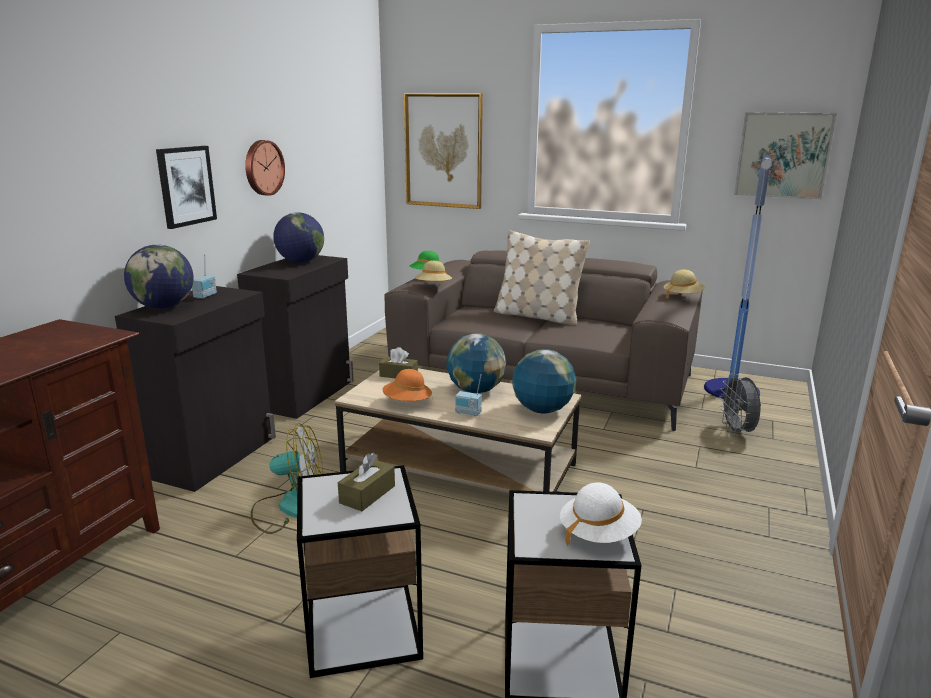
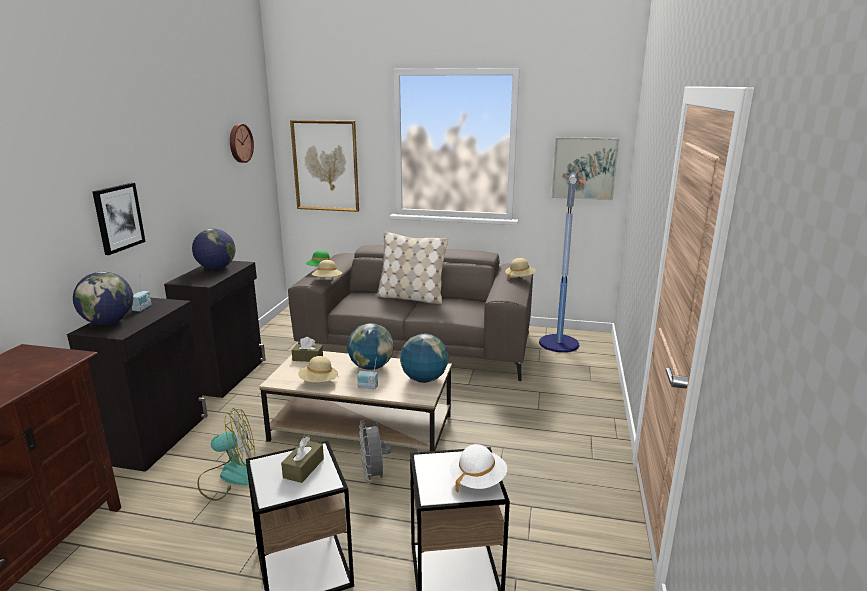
camera: 10 degrees left, 0 degrees up
wall clock [245,140,285,196] -> wall clock moved to [230,124,254,163]
orange hat [382,369,432,401] -> beige hat [298,356,338,382]
grey fan [719,374,761,436] -> grey fan moved to [359,420,391,484]

